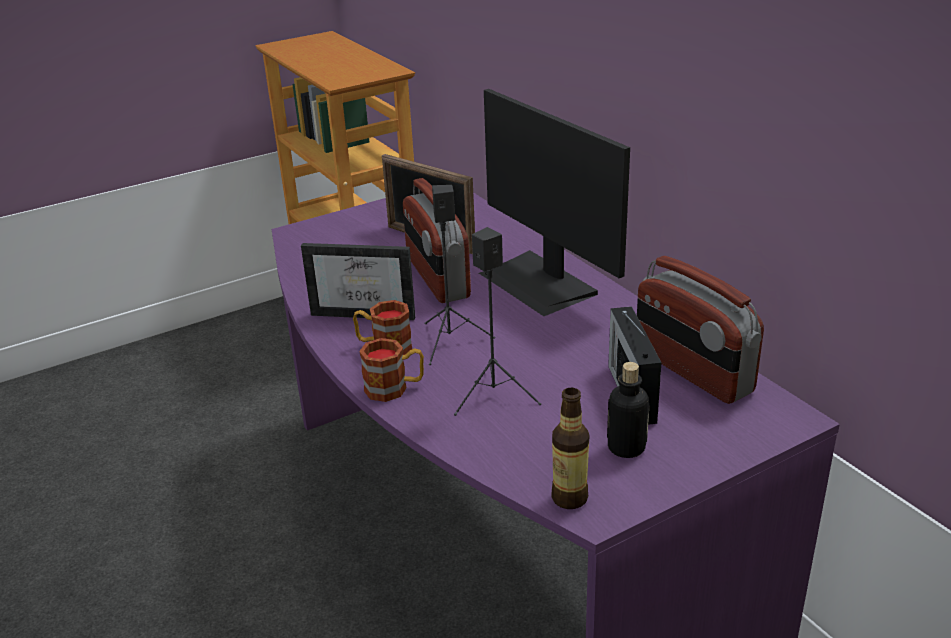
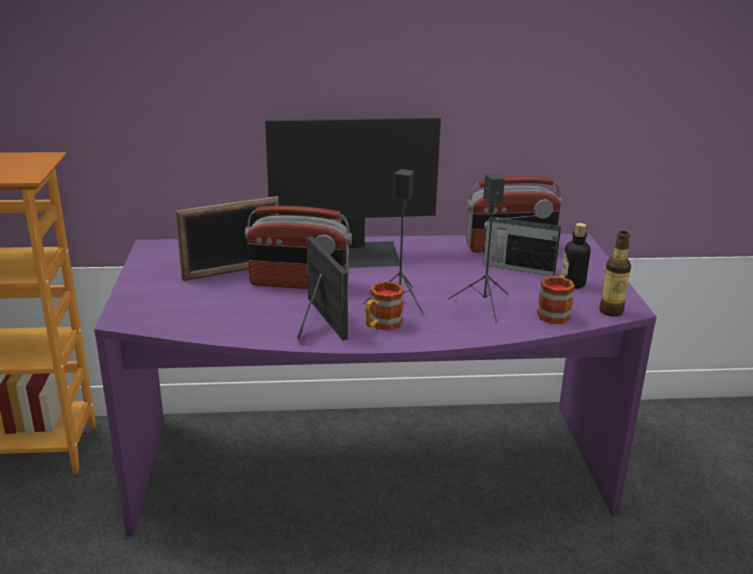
camera: 65 degrees left, 5 degrees down
picture frame [301,243,415,320] -> picture frame turned 60 degrees counterclockwise [297,236,348,340]
mug [359,338,424,402] -> mug moved to [537,275,575,324]

